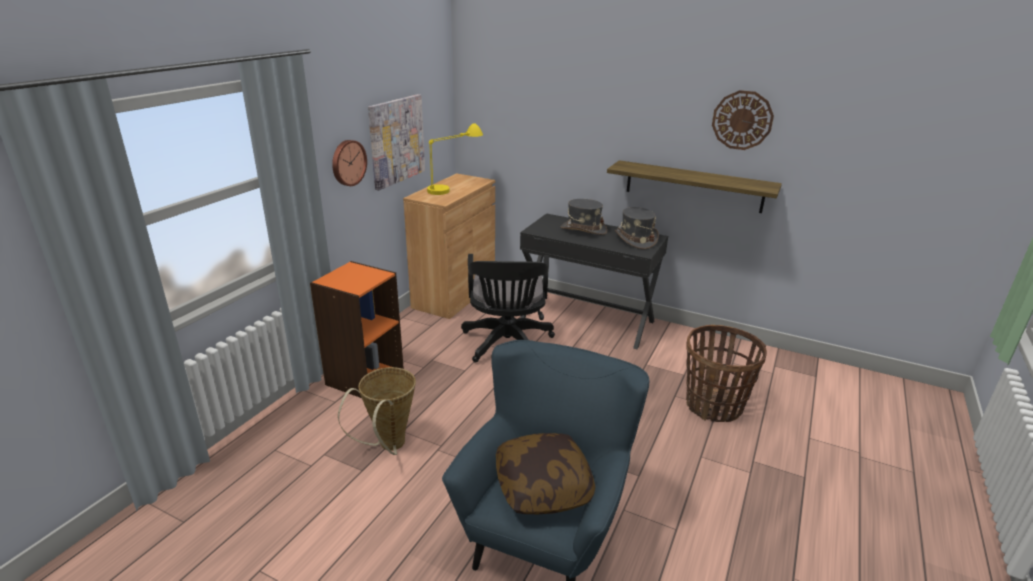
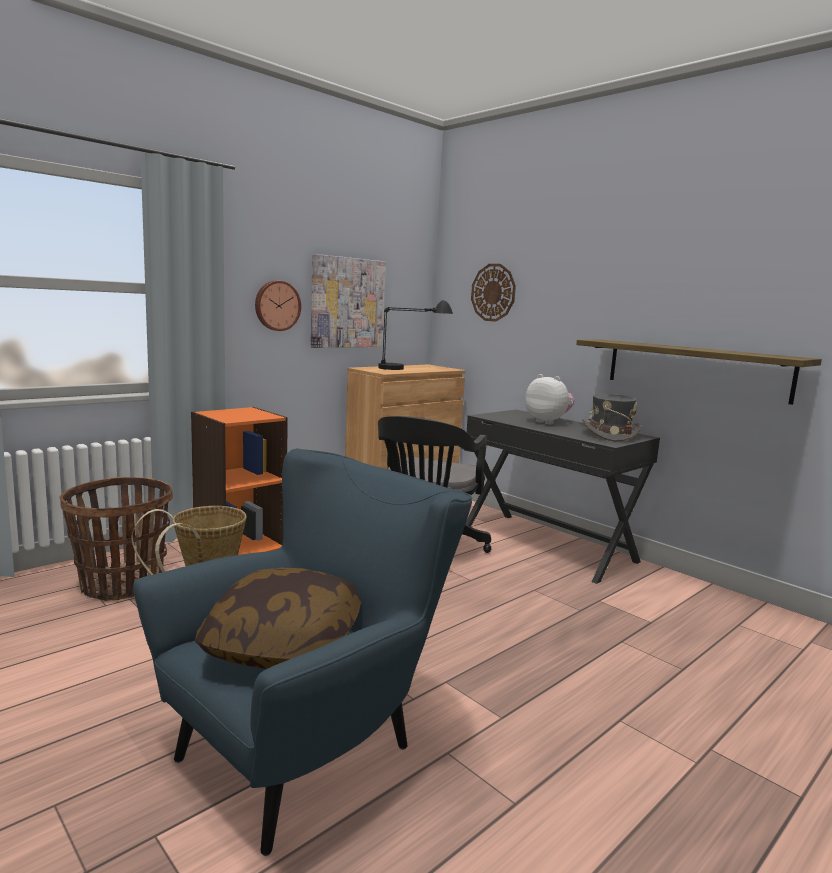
camera: 20 degrees right, 15 degrees down
yellow table lamp [427,123,483,195] -> black table lamp [378,300,453,370]
grey hat [561,199,607,235] -> plush toy [525,374,574,424]
basket [686,325,767,422] -> basket moved to [60,477,173,601]
wall clock [712,90,774,150] -> wall clock moved to [471,264,516,322]

